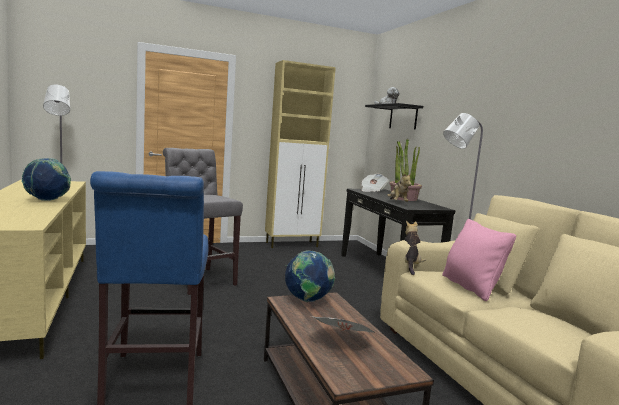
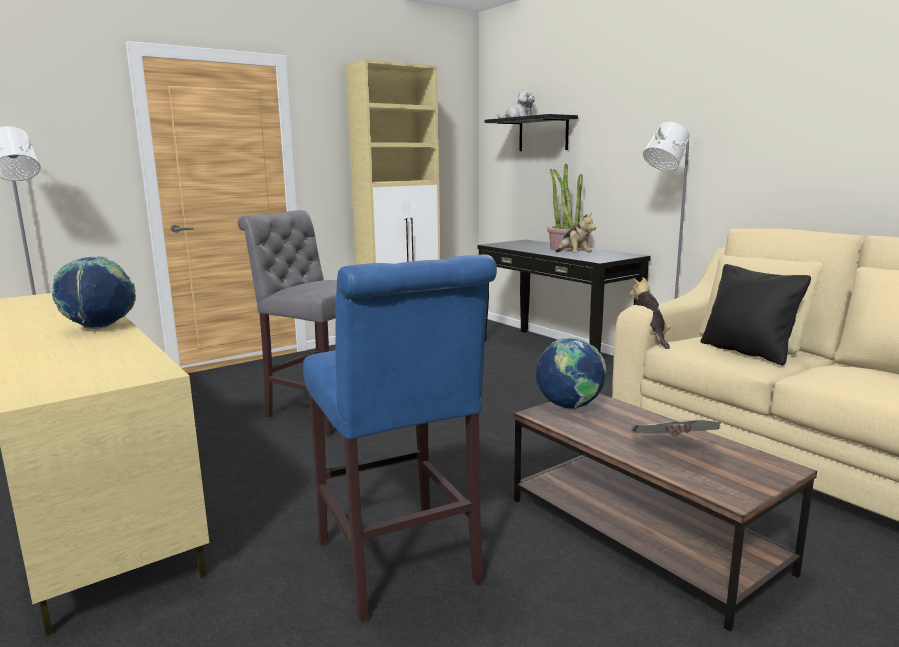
camera: 15 degrees left, 5 degrees up
newspaper [361,174,389,192] -> none
pink pillow [442,219,516,301] -> black pillow [701,264,811,365]

